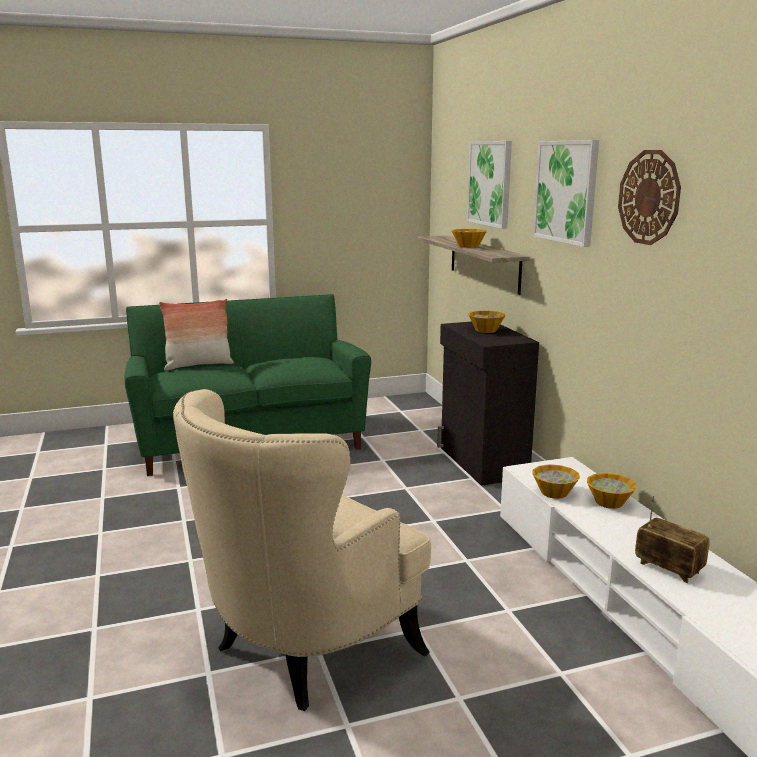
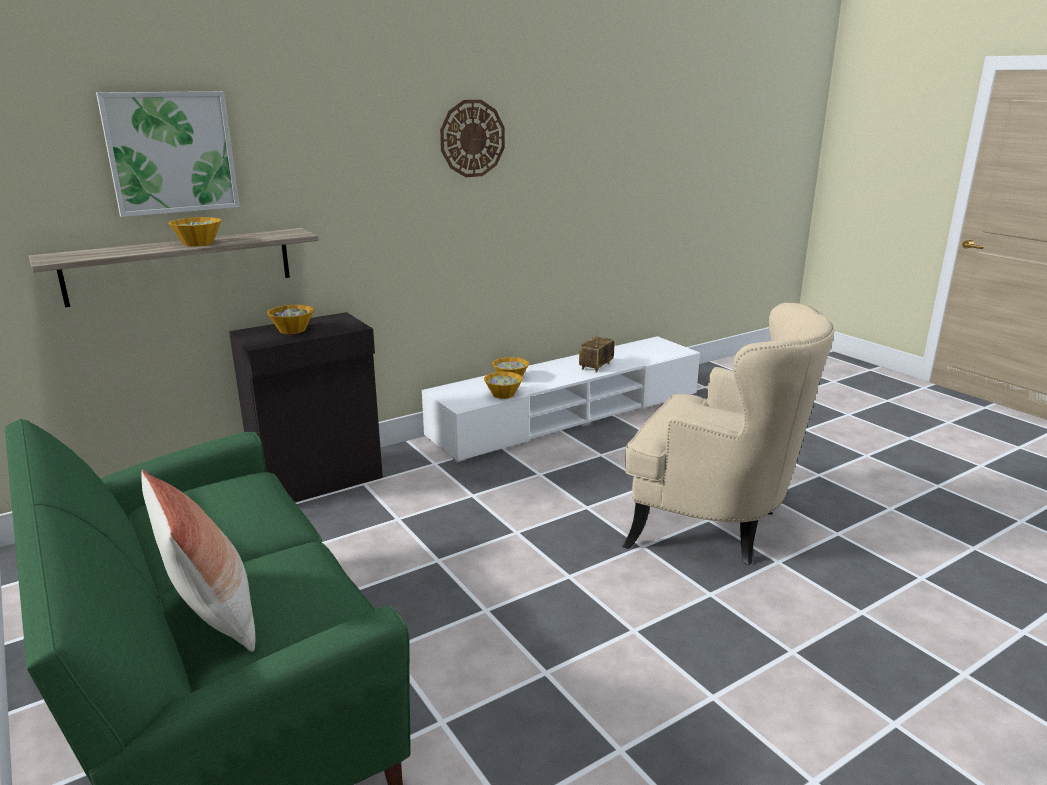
camera: 105 degrees left, 5 degrees up
picture [533,140,599,247] -> none

